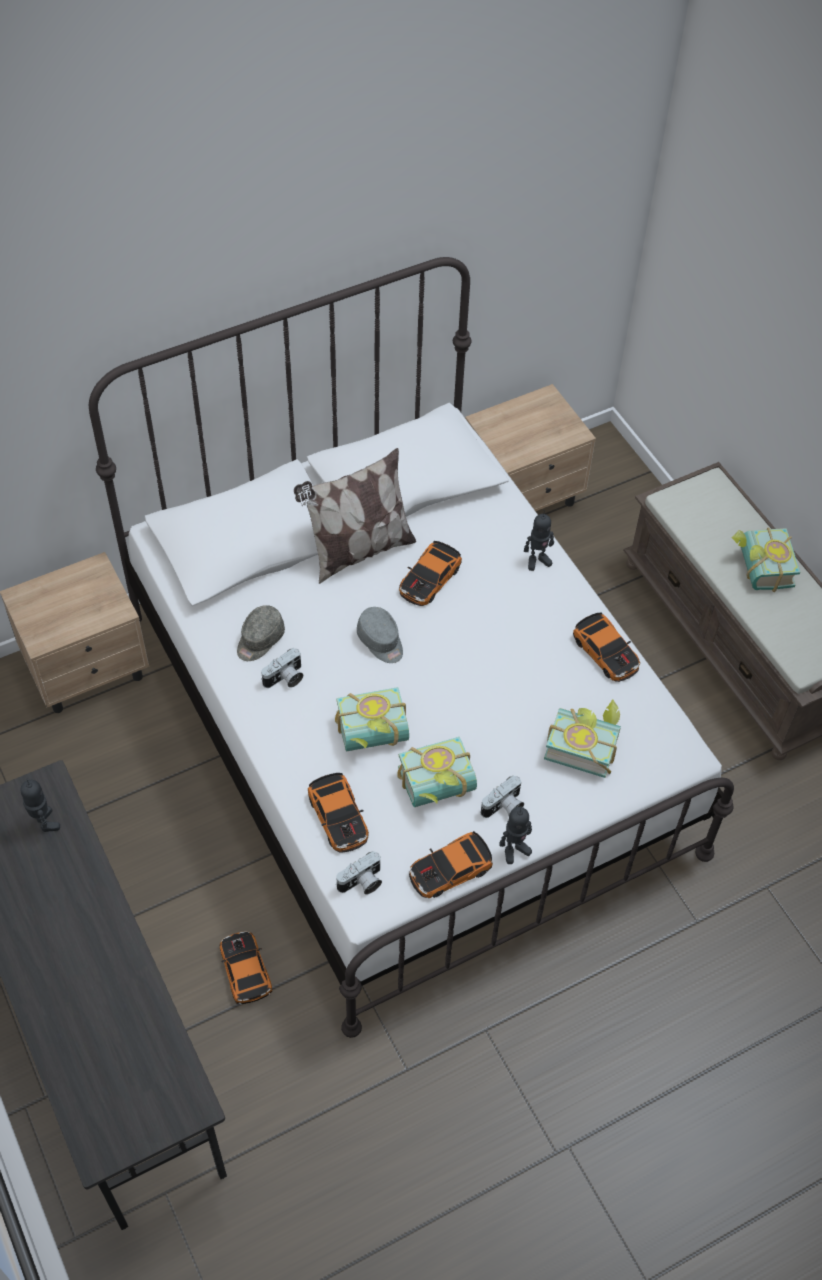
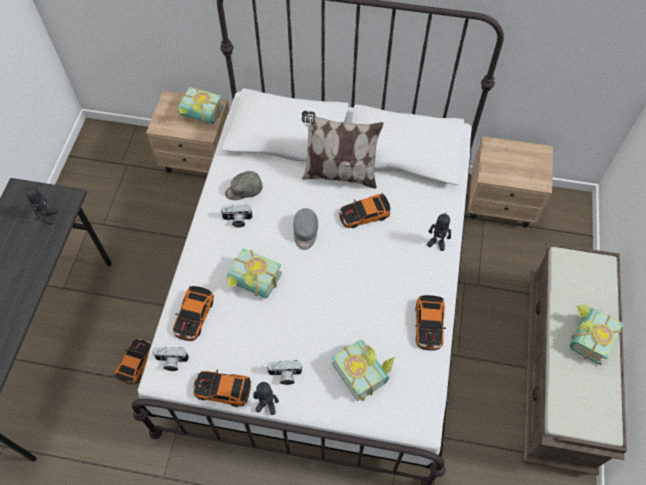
camera: 40 degrees right, 5 degrees up
book [397,737,477,807] -> book moved to [178,87,223,124]

